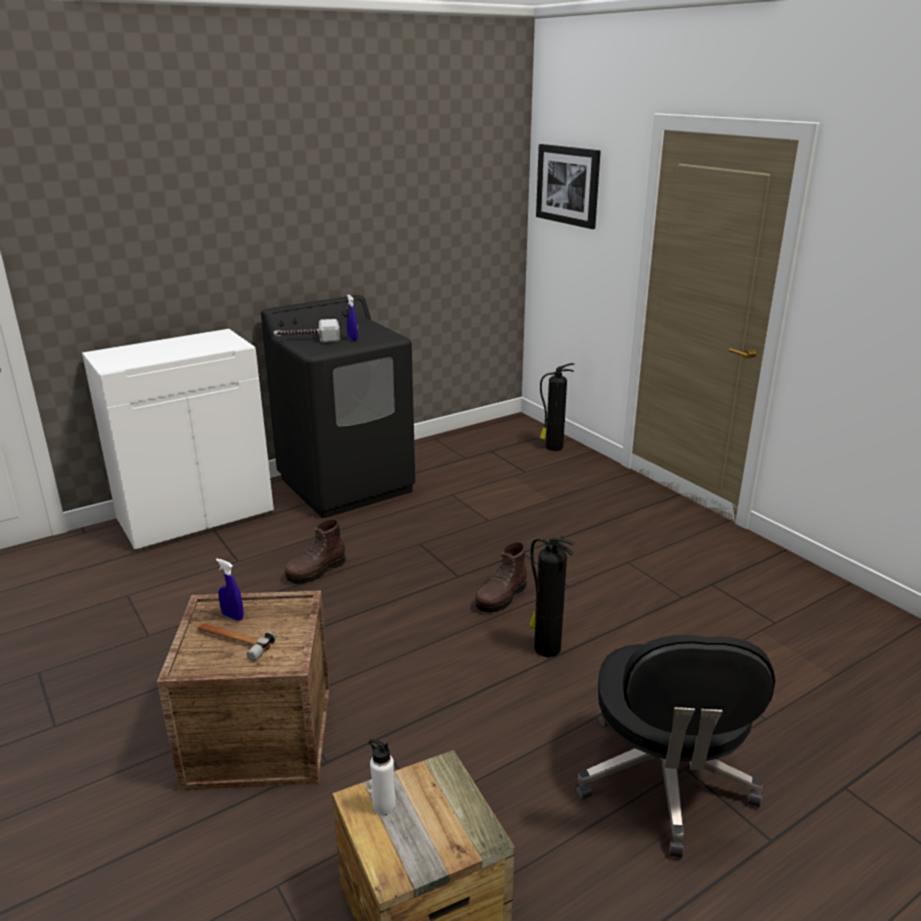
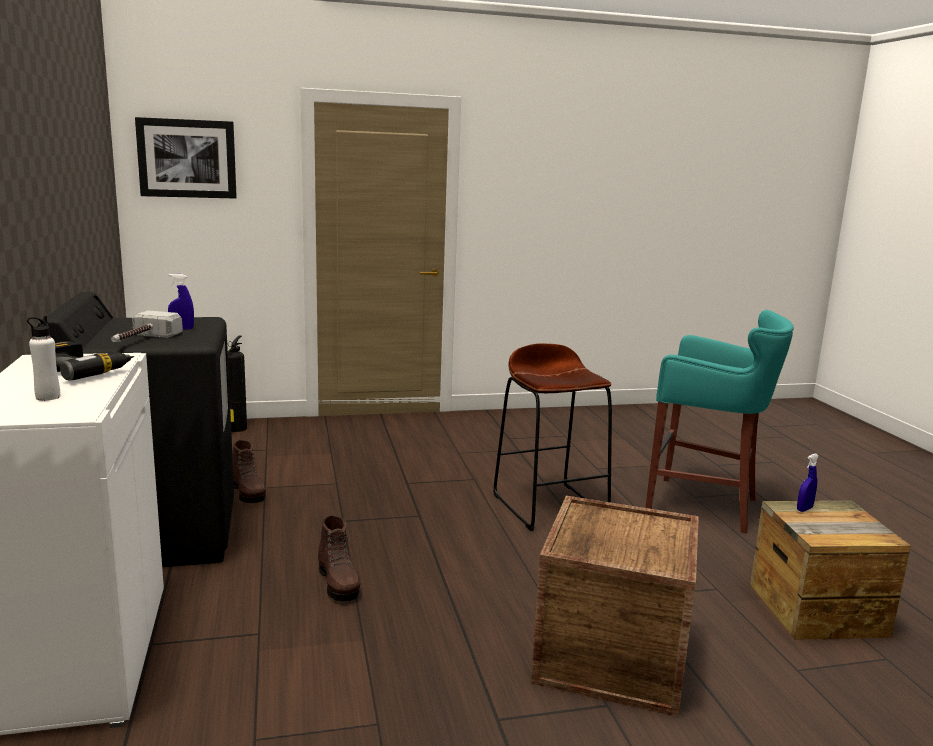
camera: 70 degrees left, 10 degrees down
hammer [197,623,276,661] -> none
blue spray bottle [216,558,244,621] -> blue spray bottle moved to [797,453,819,512]
white bottle [369,739,396,816] -> white bottle moved to [27,316,60,401]
brown boot [476,542,527,613] -> brown boot moved to [232,440,266,503]
fire extinguisher [529,536,575,657] -> brown stool [493,343,612,531]
black office chair [575,635,775,858] -> turquoise stool [645,310,794,533]
none -> power drill [55,341,134,381]

